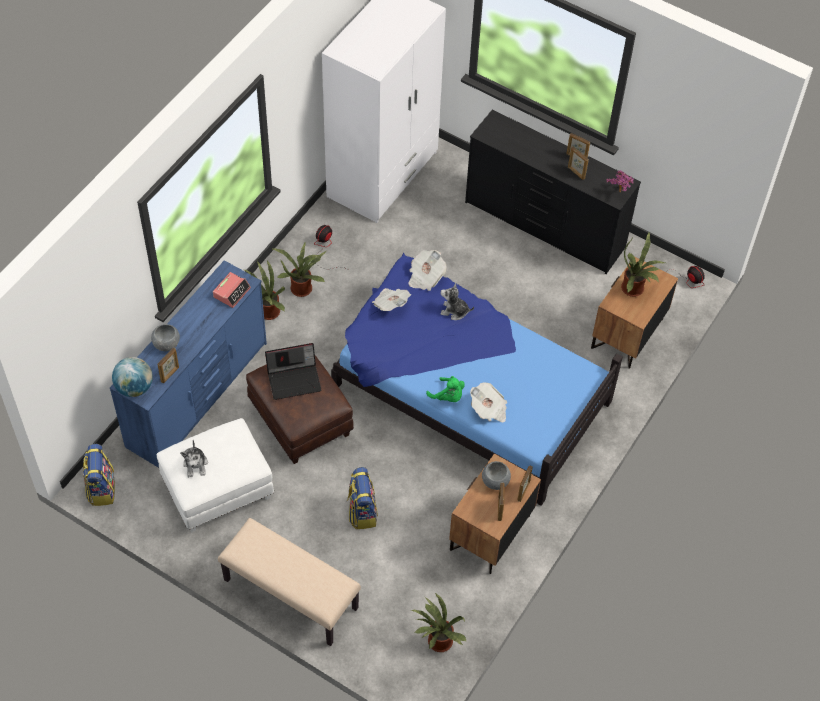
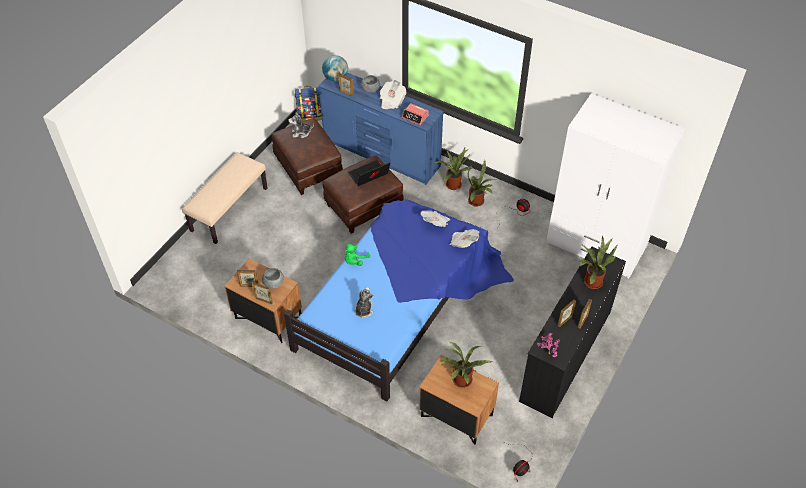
camera: 90 degrees right, 5 degrees down
white ottoman [157,418,274,532] -> brown ottoman [271,118,343,195]
laptop [265,343,321,400] -> laptop turned 75 degrees clockwise [348,160,390,186]
backpack [347,467,378,530] -> none
potted plant [411,593,467,652] -> potted plant moved to [579,236,618,289]
plush toy [441,283,474,320] -> plush toy moved to [354,287,373,318]
newspaper [470,383,507,422] -> newspaper moved to [380,80,406,109]

